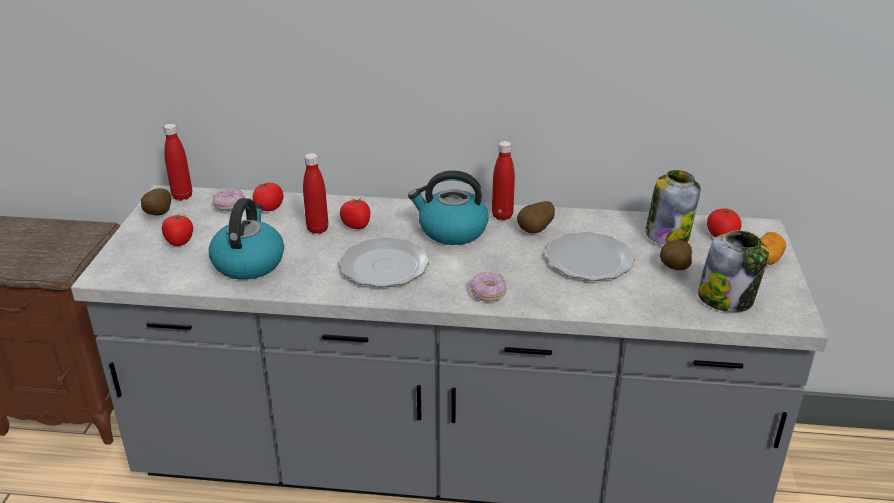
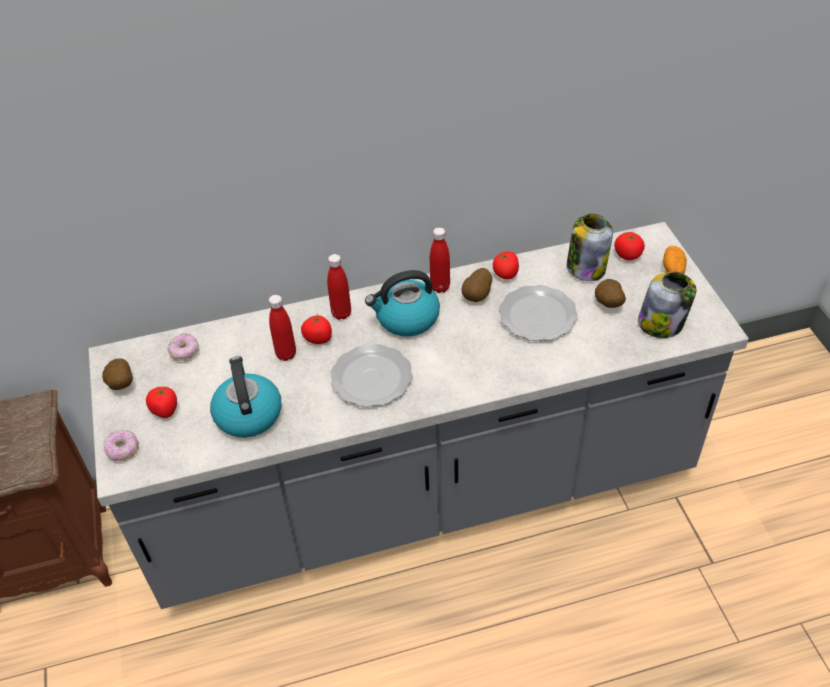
camera: 20 degrees left, 15 degrees up
red bottle [163,124,192,201] -> red bottle moved to [327,254,351,320]
tomato [253,183,284,211] -> tomato moved to [493,251,519,279]
donut [471,272,507,301] -> donut moved to [104,430,139,462]

